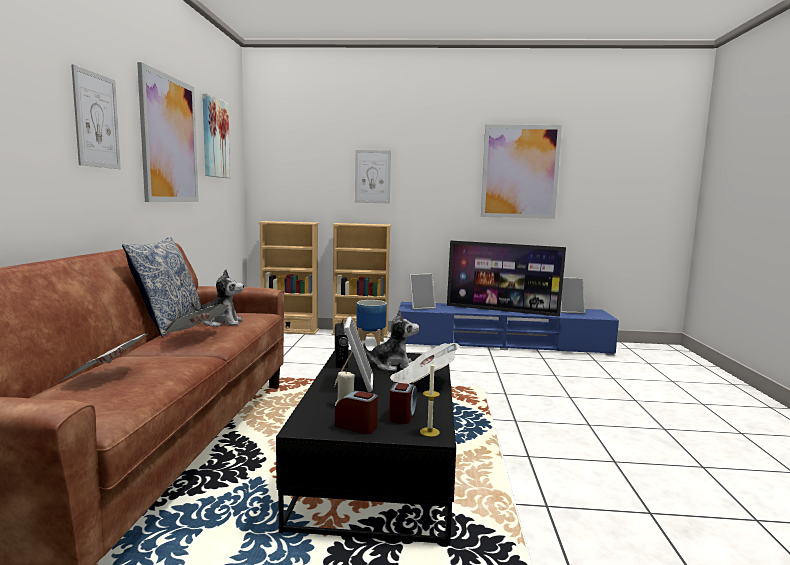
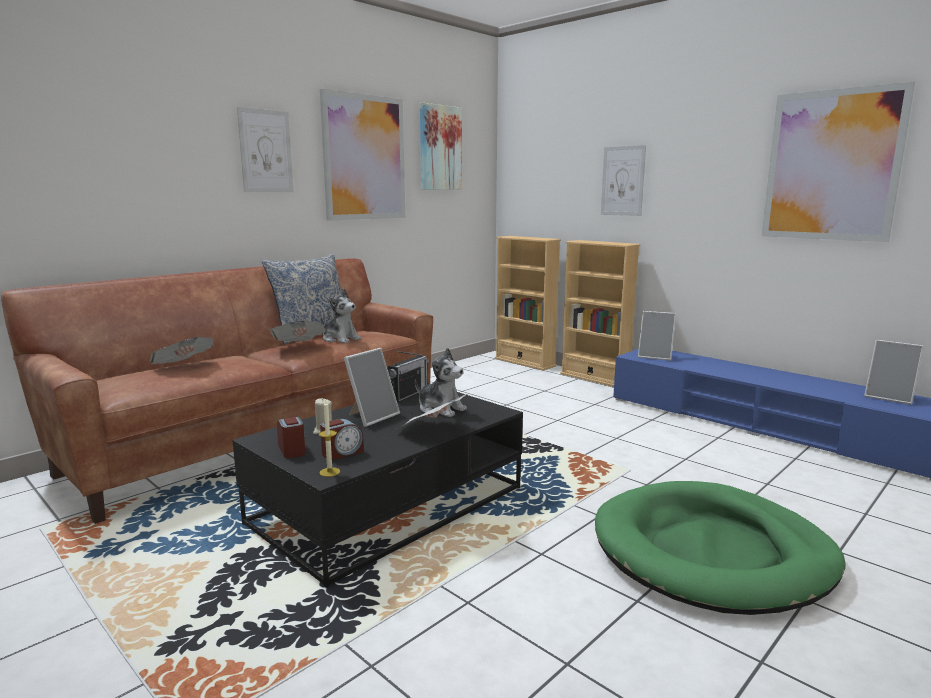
camera: 40 degrees right, 5 degrees up
planter [356,300,387,346] -> none
television [447,240,566,317] -> none
none -> green dog bed [595,481,846,615]

